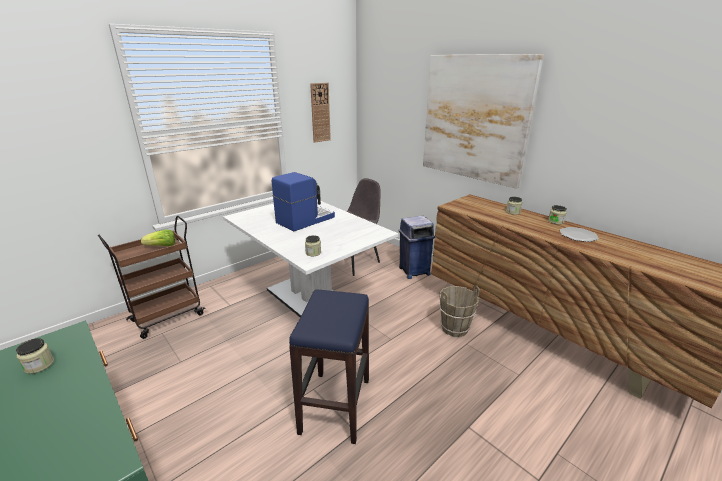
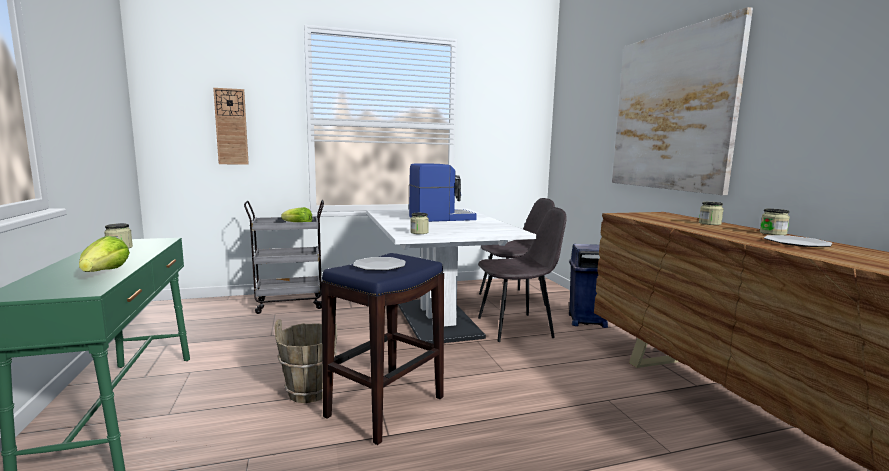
camera: 25 degrees right, 15 degrees down
brown cart [98,216,207,339] -> grey cart [244,200,324,314]
wall clock [310,83,331,143] -> wall clock moved to [213,88,249,165]
brown bucket [439,285,480,337] -> brown bucket moved to [275,319,337,403]
none -> lettuce [79,236,130,272]
none -> plate [353,257,406,270]
none -> grey chair [478,207,566,342]

